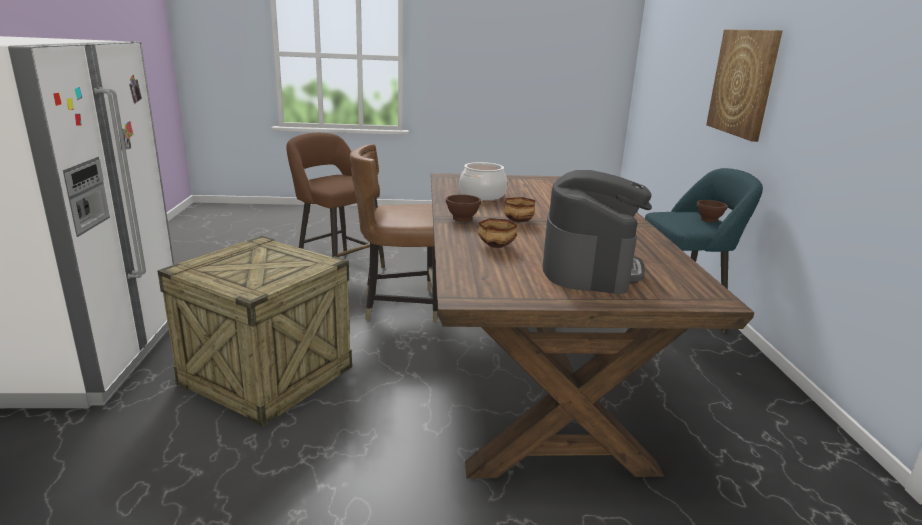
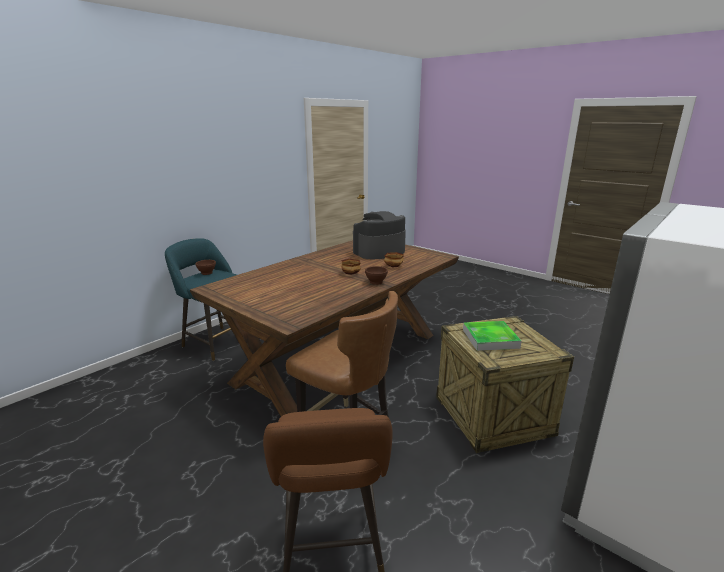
camera: 135 degrees left, 0 degrees up
cooking pot [459,162,507,200] -> none
picture [706,29,783,142] -> none
none -> tray [463,321,521,351]

